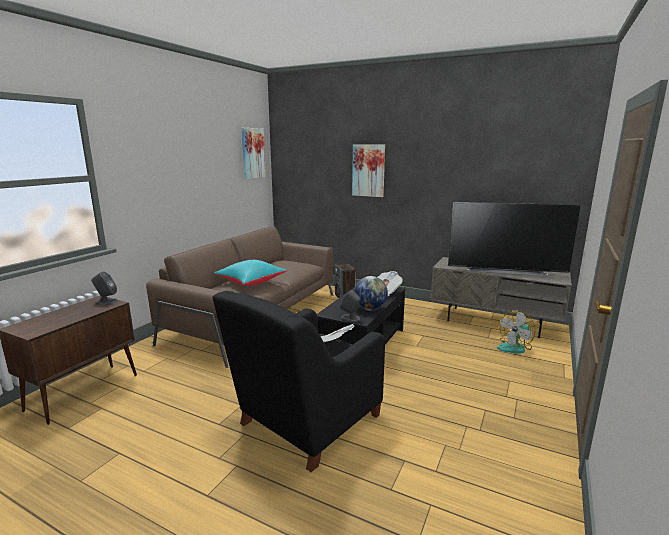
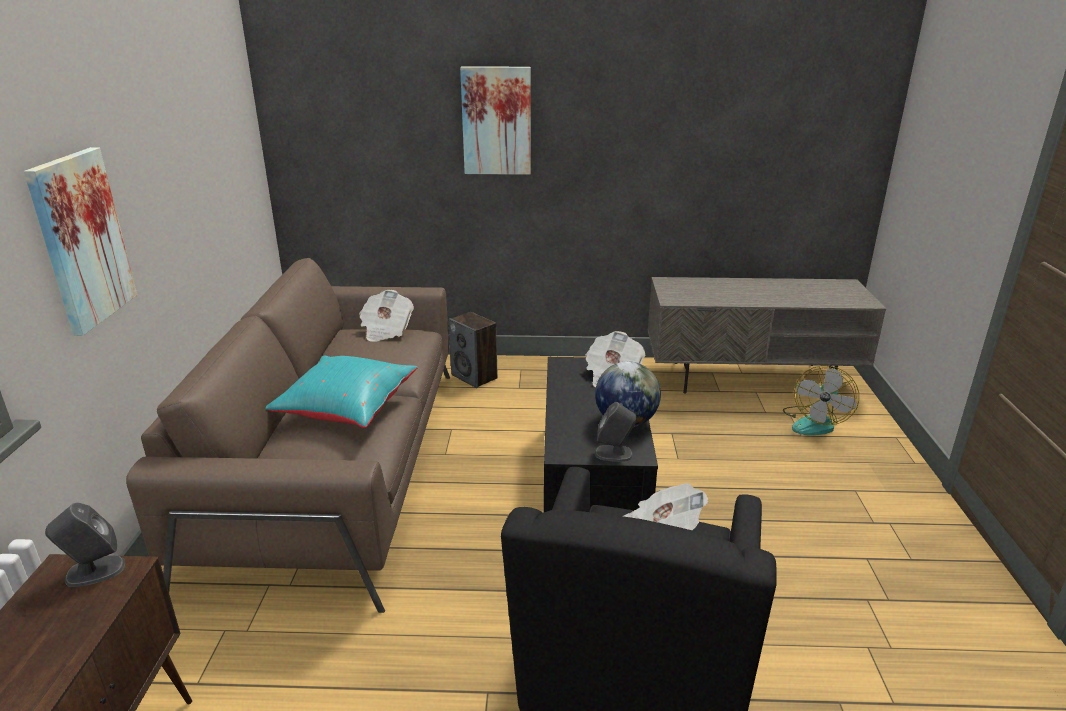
camera: 25 degrees left, 10 degrees up
picture [241,128,266,179] -> picture moved to [24,147,137,336]
television [448,202,581,276] -> none
none -> newspaper [359,290,414,342]

